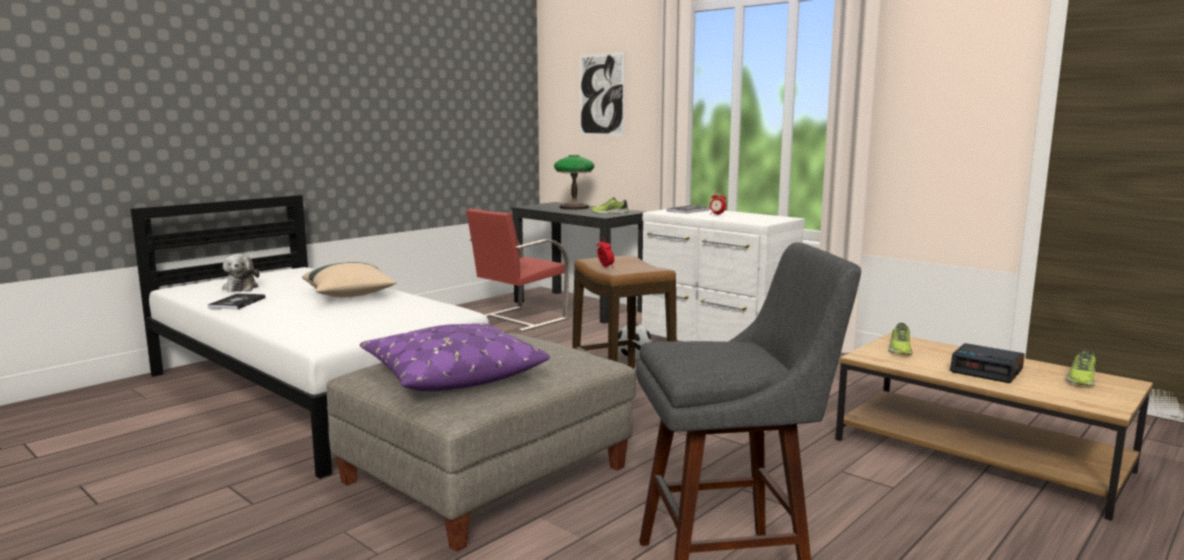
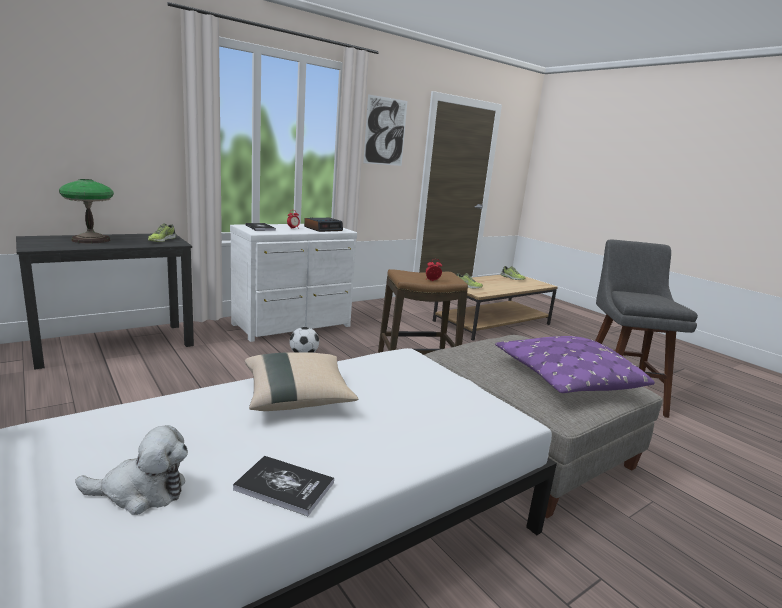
camera: 80 degrees left, 5 degrees up
red chair [466,208,569,332] -> none
picture [580,52,625,136] -> picture moved to [363,94,407,166]
alarm clock [950,343,1025,383] -> alarm clock moved to [304,218,343,232]

